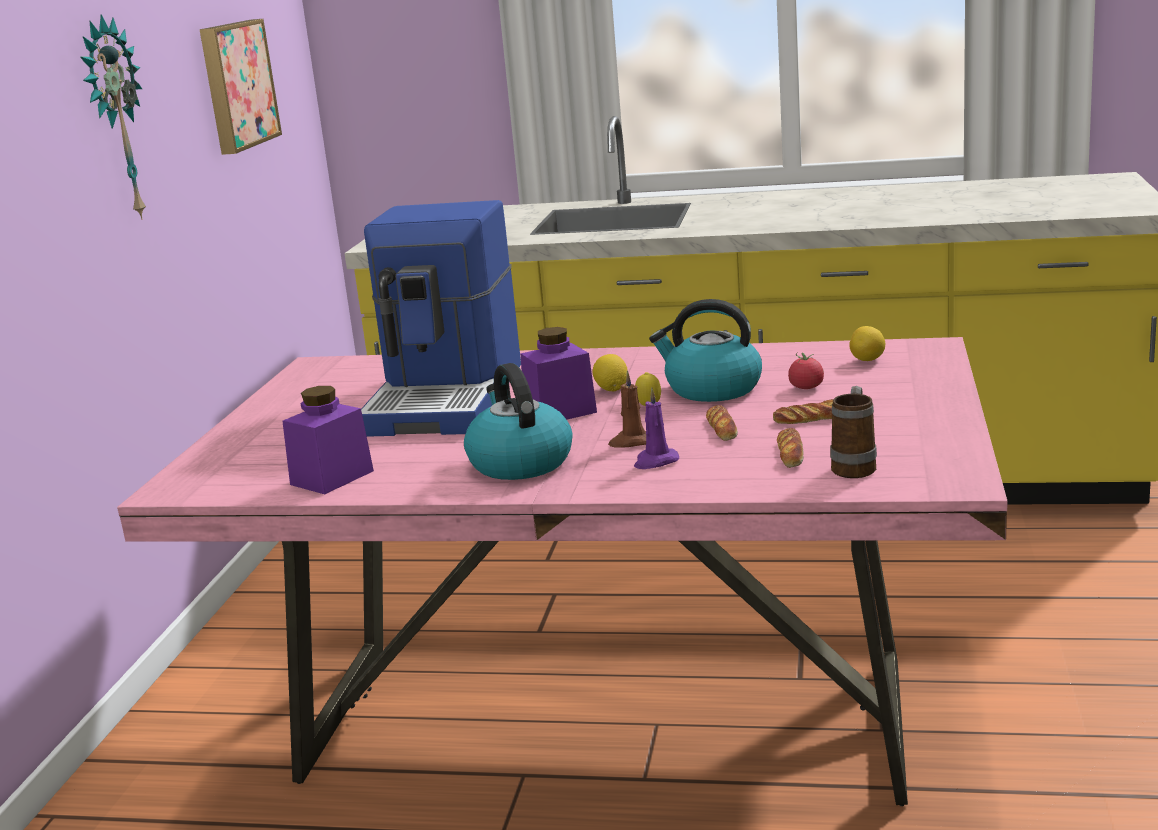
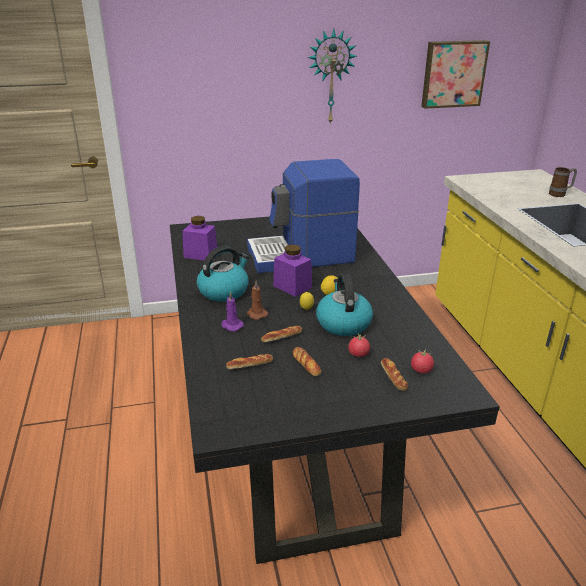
camera: 65 degrees right, 10 degrees up
pink dining table [117,337,1008,806] -> black dining table [170,217,500,564]
mug [830,386,877,478] -> mug moved to [549,167,577,197]
lemon [849,326,885,361] -> tomato [411,348,434,374]
none -> bread [381,358,408,391]

